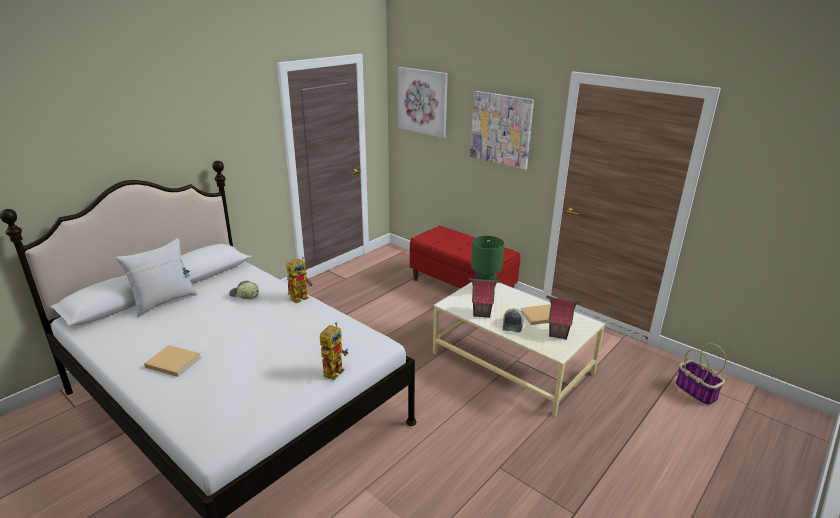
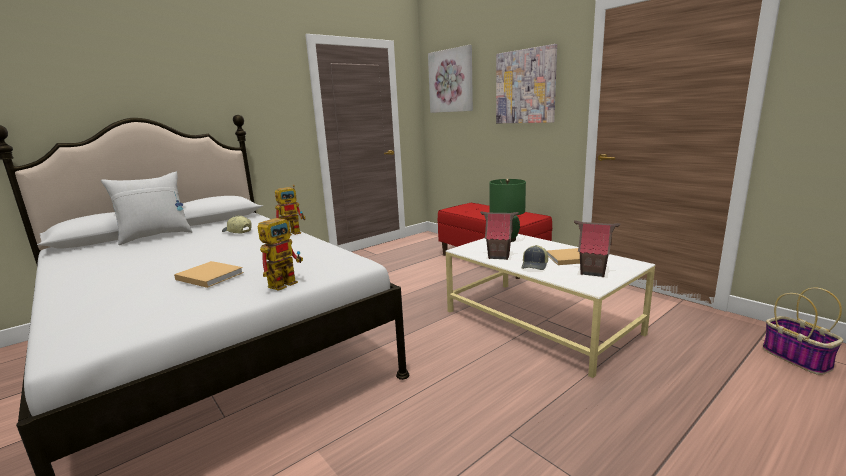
camera: 10 degrees right, 10 degrees down
beige book [144,345,201,377] -> beige book moved to [174,261,244,288]

